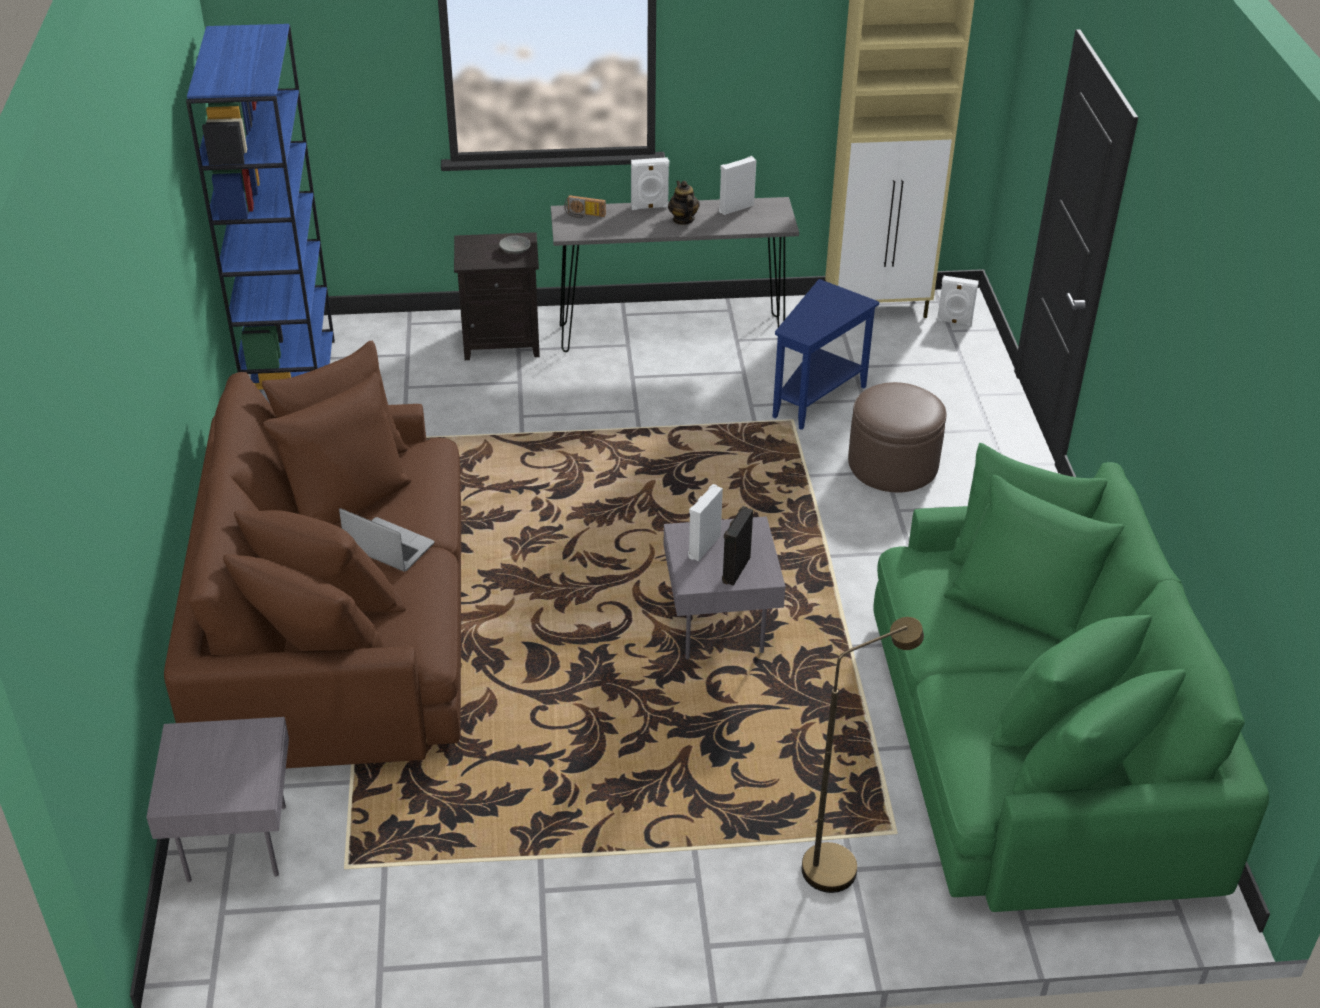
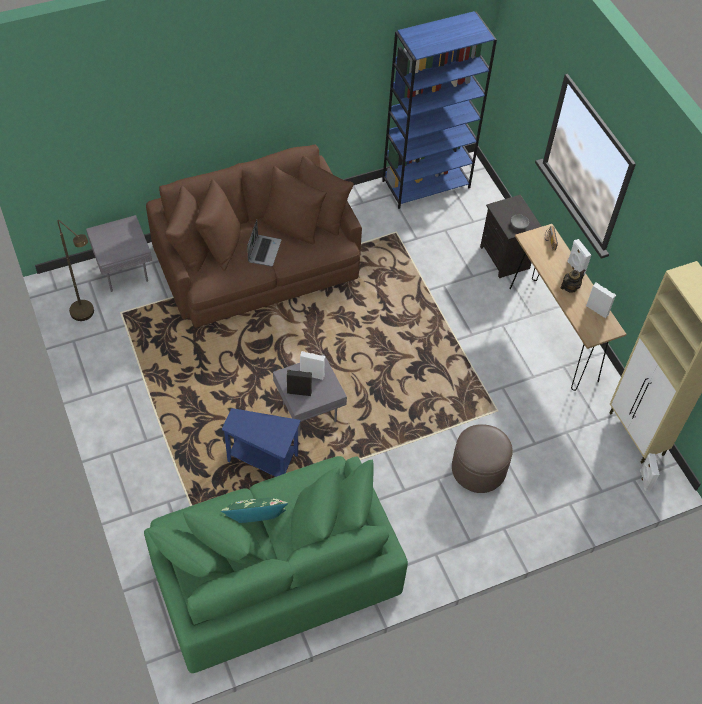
camera: 70 degrees right, 15 degrees up
grey console table [551,197,799,352] -> brown console table [510,224,626,391]
blue side table [773,279,879,430] -> blue side table moved to [222,408,300,477]
brown floor lamp [802,617,924,893] -> brown floor lamp moved to [57,220,94,321]
none -> green pillow [221,498,288,523]

